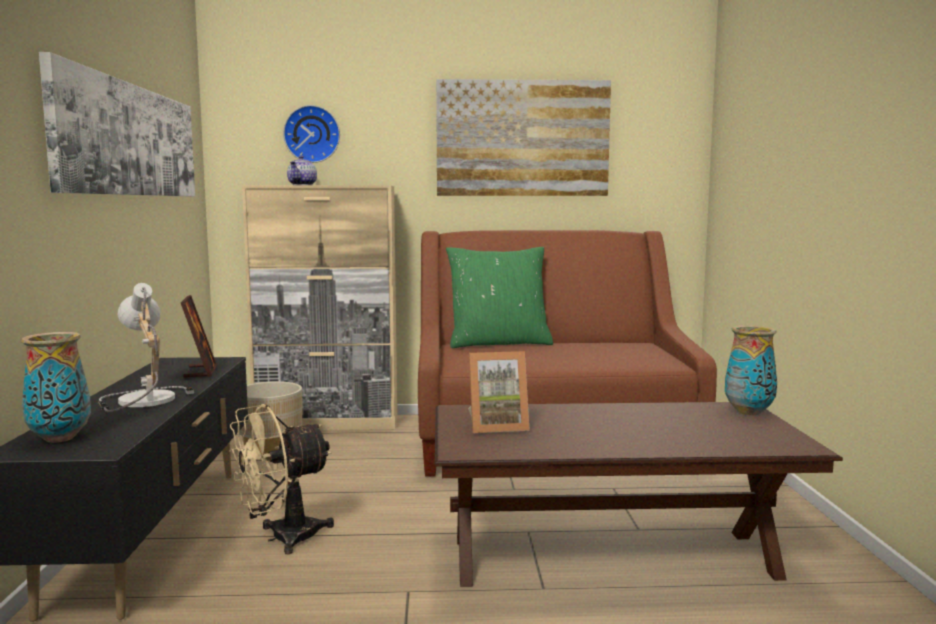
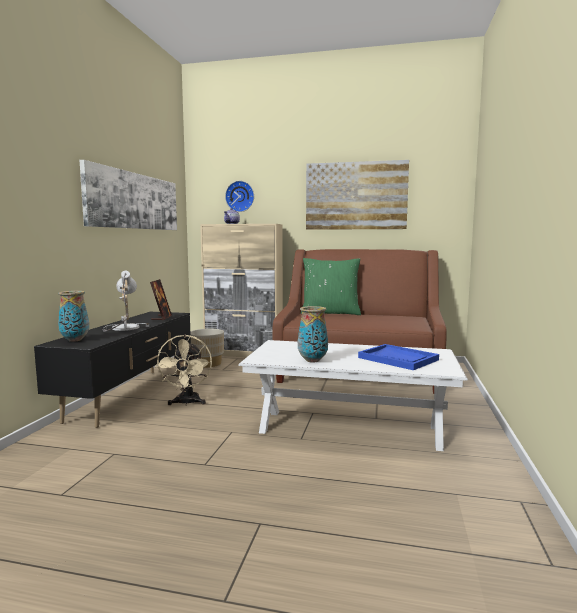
camera: 15 degrees right, 0 degrees up
beige fan [229,404,334,554] -> beige fan turned 75 degrees counterclockwise [155,334,212,406]
brown coffee table [435,402,843,587] -> white coffee table [238,340,468,451]
picture frame [468,351,530,433] -> none
vase [725,325,777,415] -> vase moved to [298,306,328,363]
none -> blue tray [358,344,439,370]

